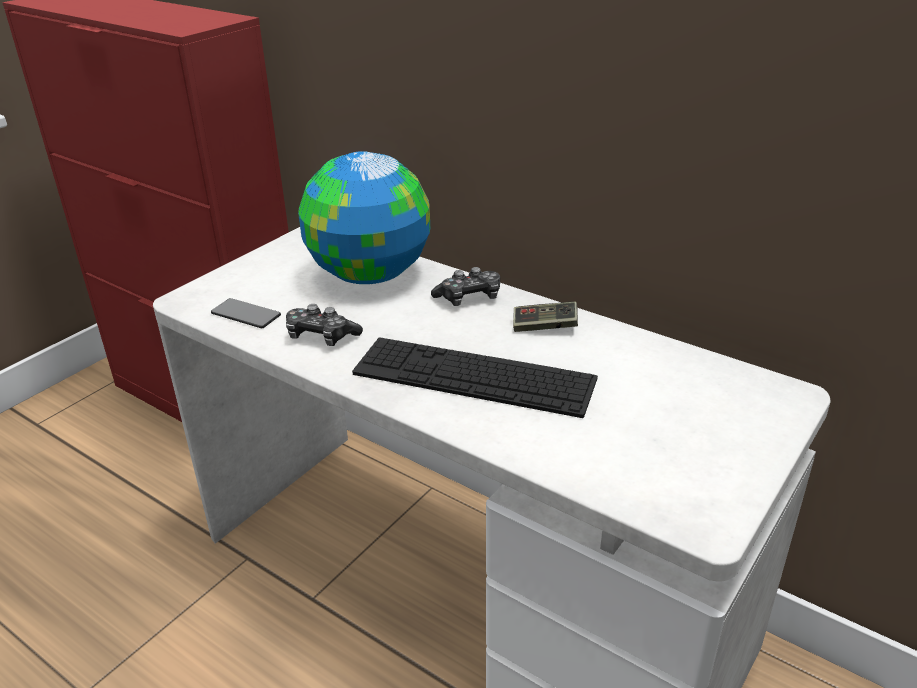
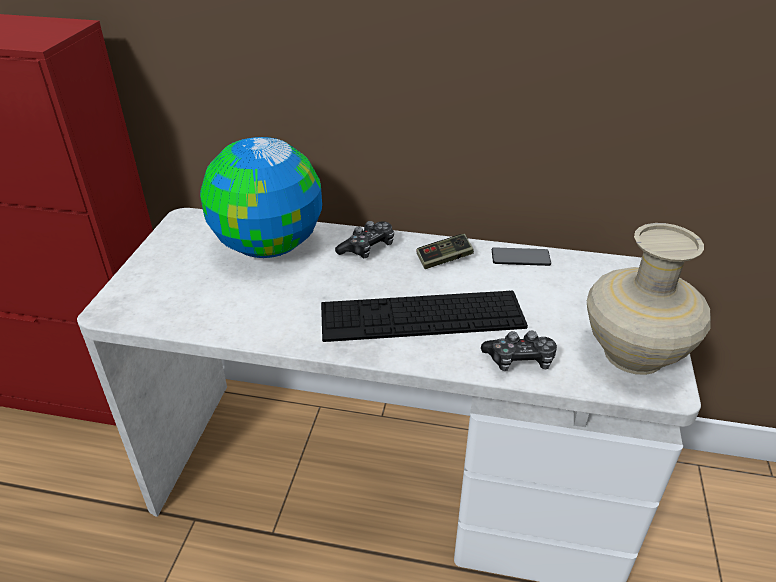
camera: 25 degrees left, 5 degrees up
phone [211,298,281,328] -> phone moved to [492,247,551,266]
game controller [286,304,363,346] -> game controller moved to [481,330,557,371]
none -> beige vase [587,223,711,375]

